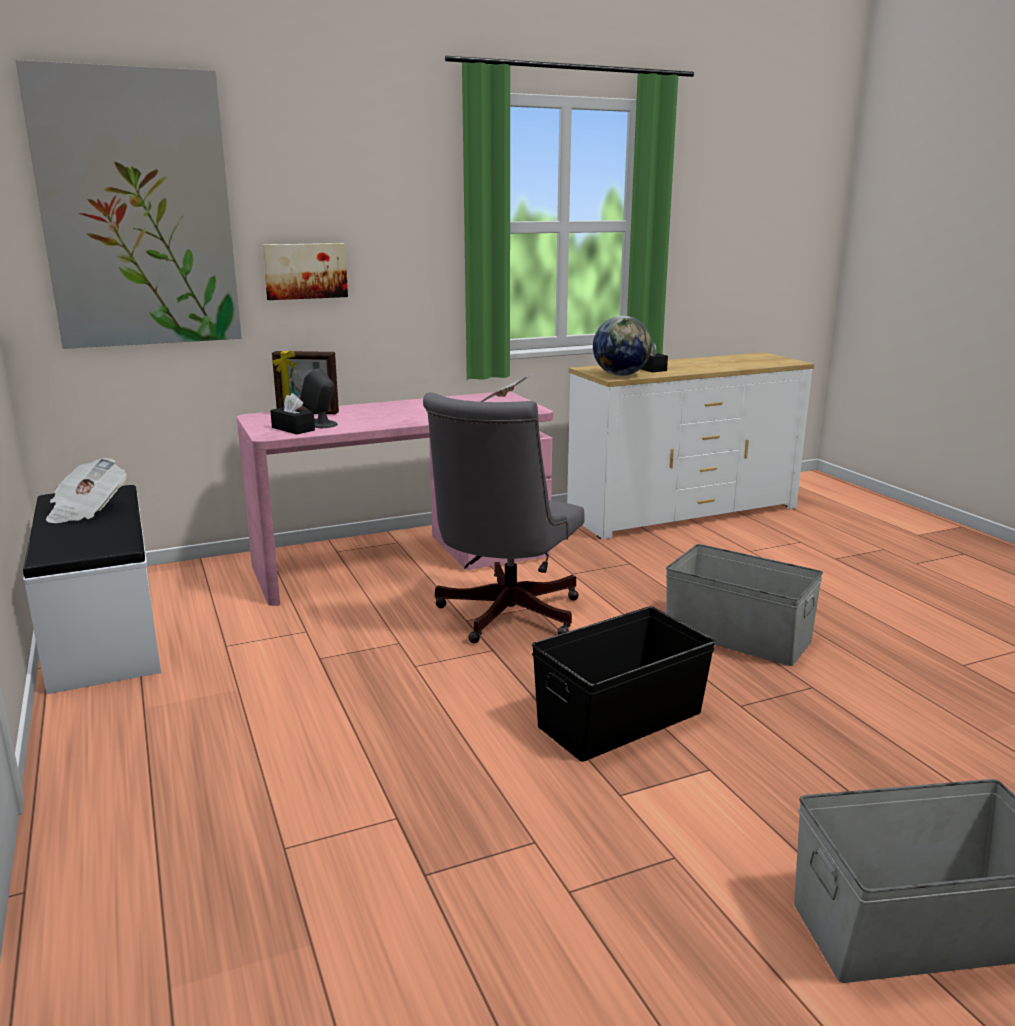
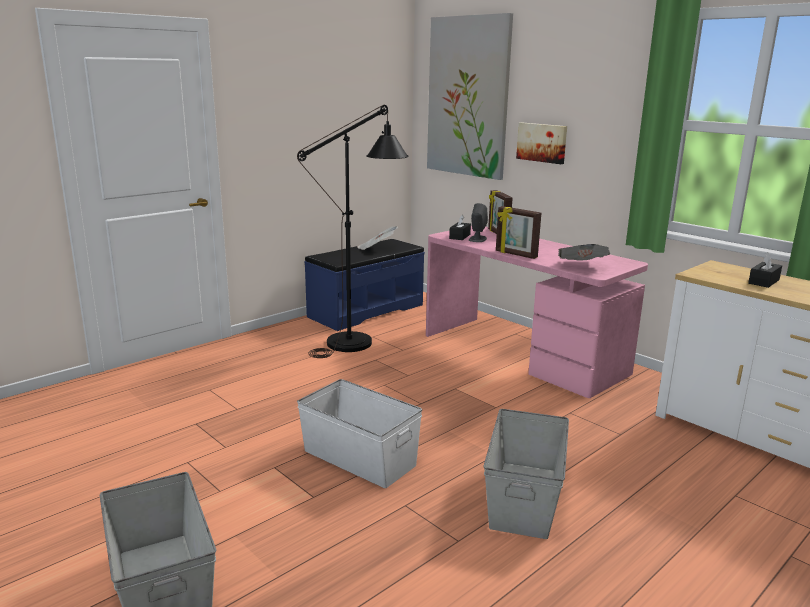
camera: 70 degrees right, 0 degrees up
white bench [23,485,161,694] -> blue bench [304,239,425,331]
grey office chair [423,392,585,643] -> none
black storage box [532,606,716,762] -> white storage box [297,379,422,488]
globe [593,316,652,376] -> none
none -> black floor lamp [297,105,409,358]
none -> picture frame [496,206,541,259]

